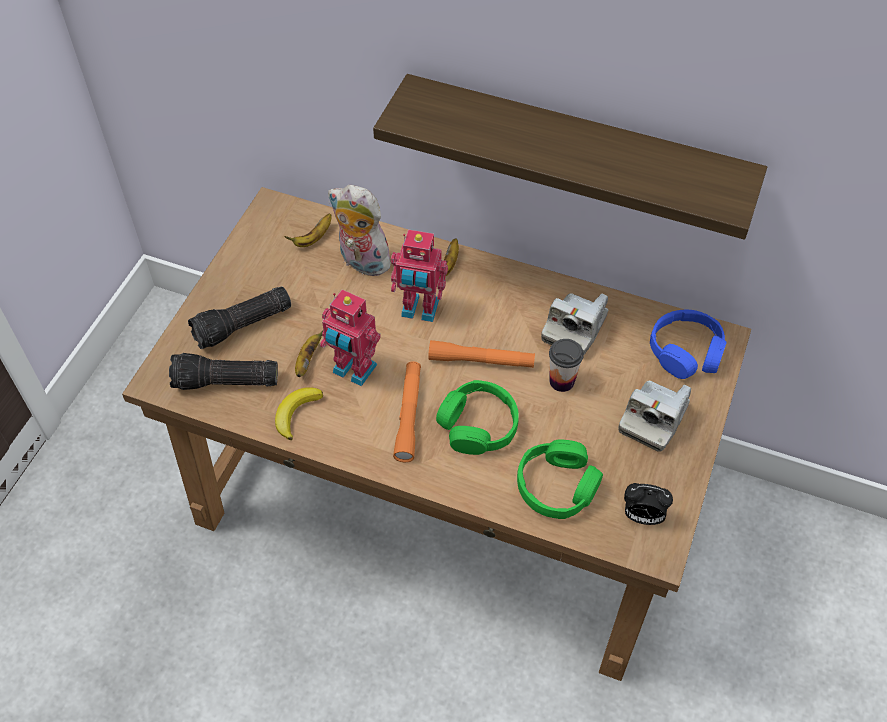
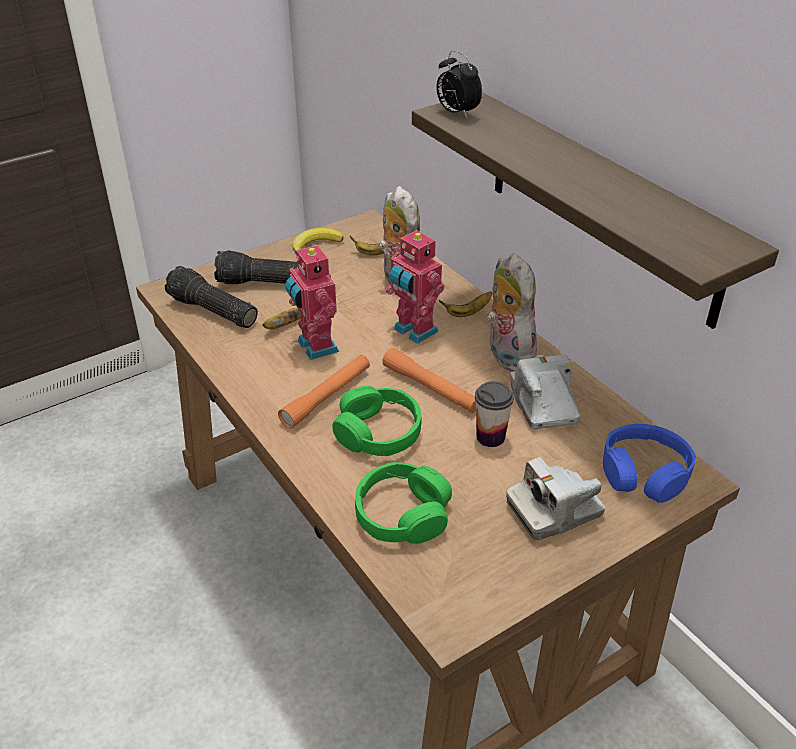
camera: 35 degrees right, 15 degrees down
banana [275,387,323,440] -> banana moved to [292,228,343,253]
camera [541,293,608,355] -> camera turned 105 degrees clockwise [510,355,580,429]
alarm clock [624,483,673,525] -> alarm clock moved to [436,51,482,118]
none -> plush toy [487,253,537,372]

